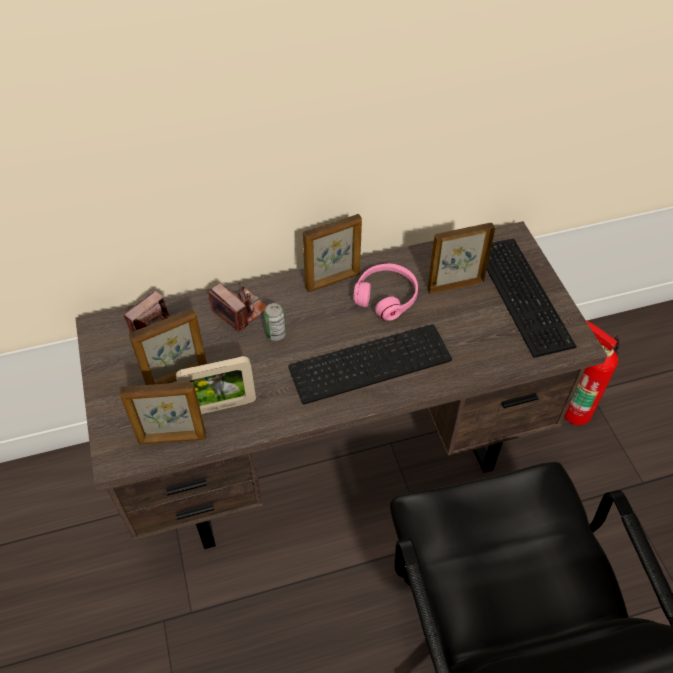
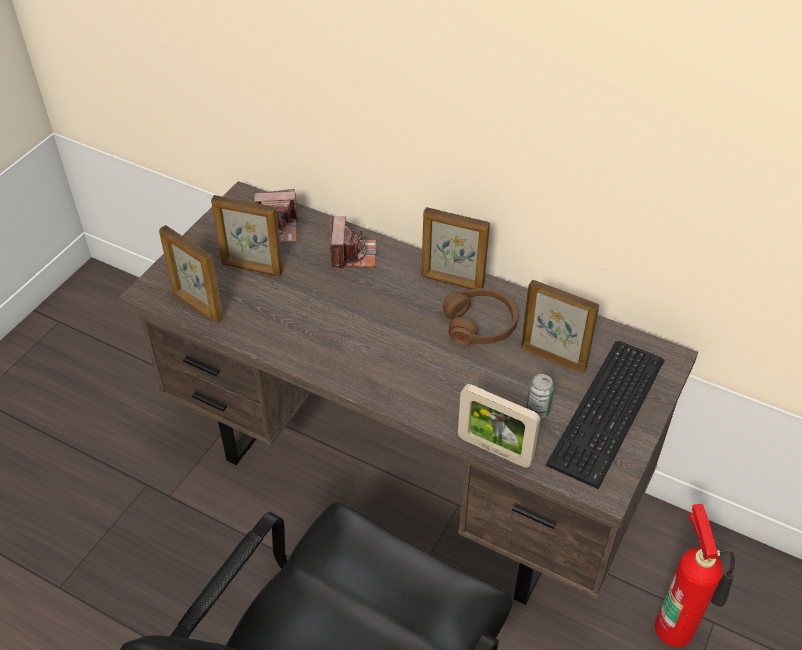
camera: 45 degrees right, 5 degrees down
picture frame [176,356,256,414] -> picture frame moved to [458,384,540,468]
can [264,303,286,341] -> can moved to [526,374,554,418]
keyboard [288,324,452,404] -> none
pink headphones [353,264,418,321] -> brown headphones [443,288,518,345]

